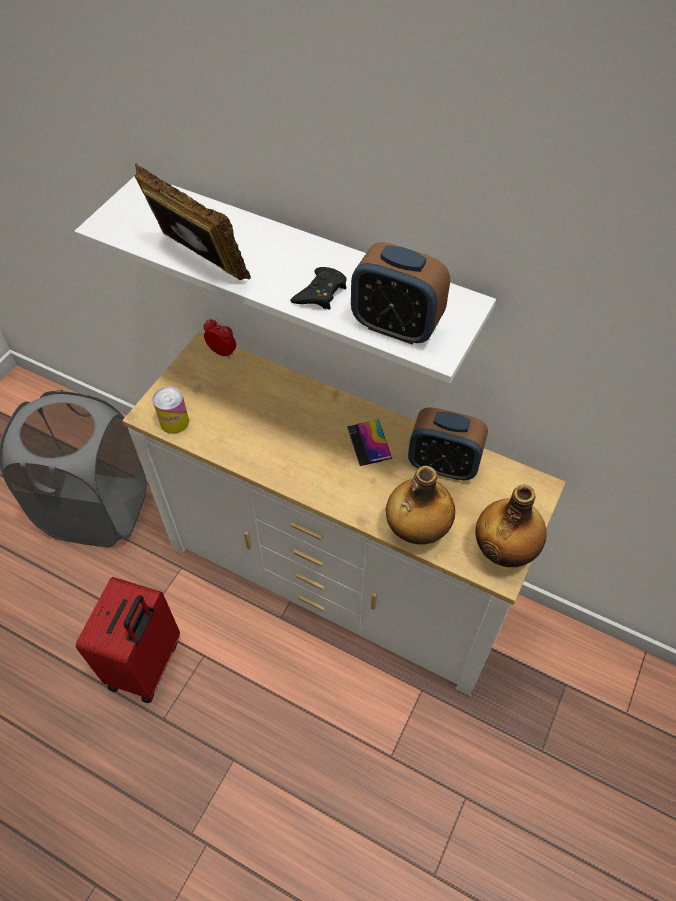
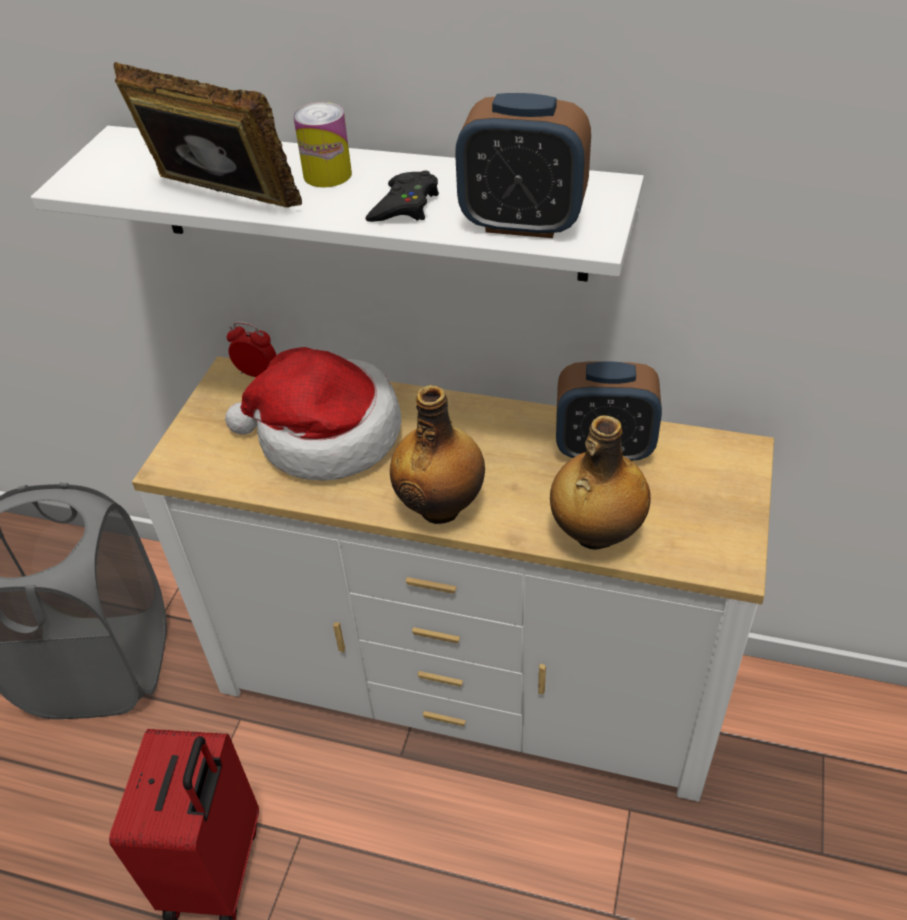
camera: 10 degrees left, 10 degrees down
can [152,386,189,434] -> can moved to [293,102,352,188]
phone [347,420,392,466] -> none
bottle [476,485,547,567] -> bottle moved to [390,385,485,524]
none -> hat [225,347,402,481]

